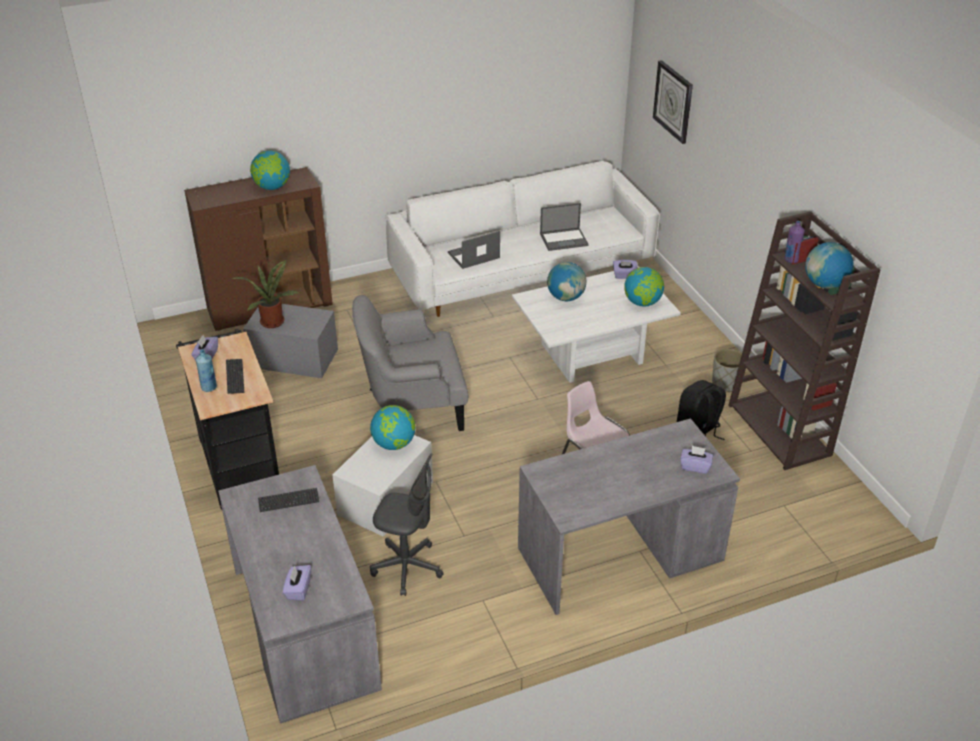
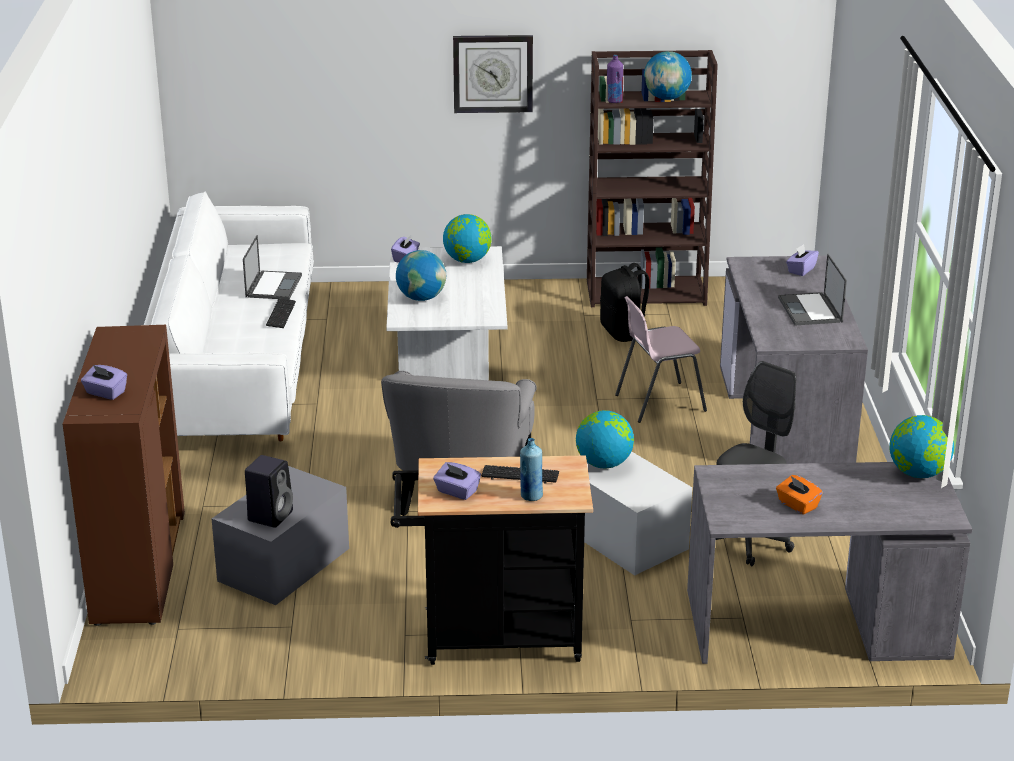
camera: 70 degrees left, 10 degrees down
potted plant [232,260,300,328] -> black speaker [245,455,293,528]
globe [250,150,290,190] -> globe moved to [889,415,954,478]
keyboard [258,488,319,512] -> keyboard moved to [266,298,296,328]
purple tissue box [283,565,311,601] -> purple tissue box moved to [81,365,127,400]
laptop [448,231,500,269] -> laptop moved to [778,254,847,325]
wall clock [653,60,693,144] -> wall clock moved to [453,35,533,113]
grey planter [712,349,742,392] -> none
none -> orange tissue box [776,475,823,515]

